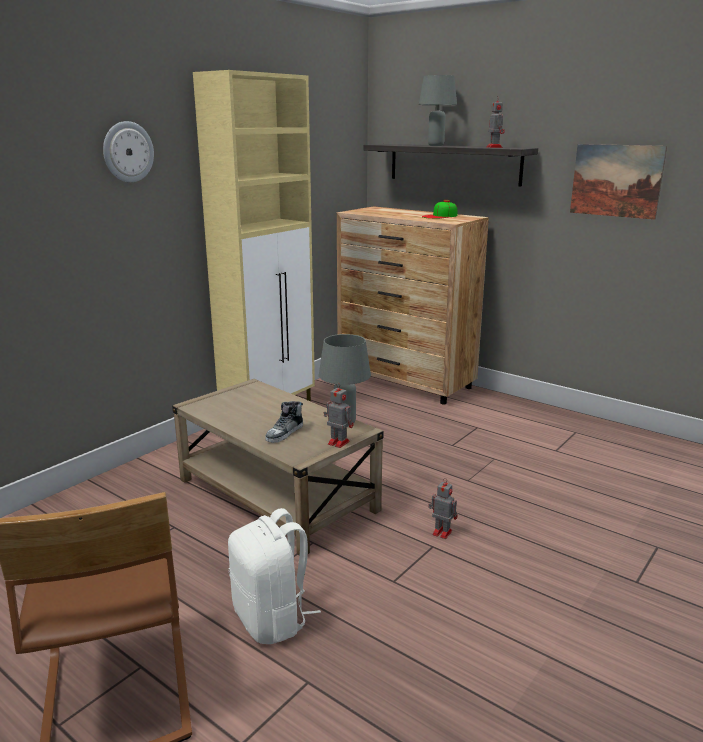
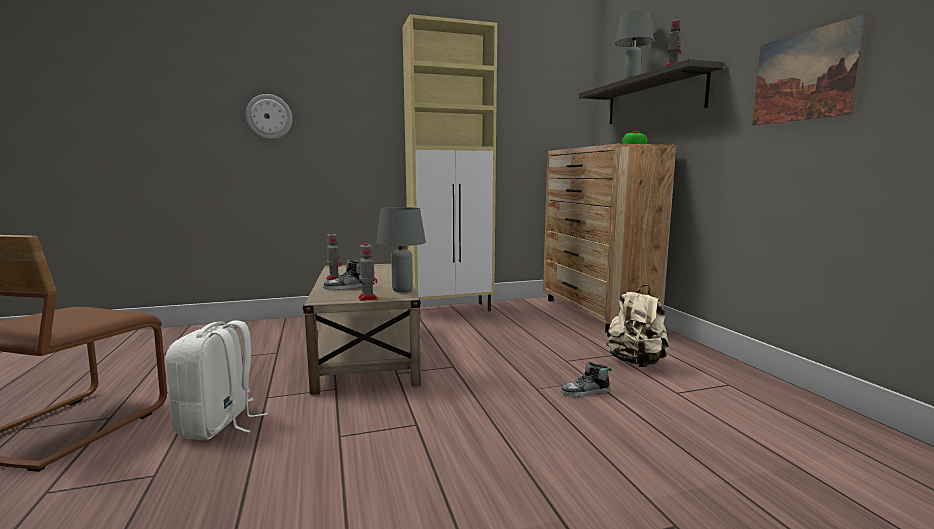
camera: 35 degrees right, 10 degrees down
wall clock [103,121,154,183] -> wall clock moved to [246,94,292,139]
toy robot [428,478,458,539] -> toy robot moved to [326,228,342,281]
none -> shoe [561,362,612,397]
none -> beige backpack [606,285,669,367]

